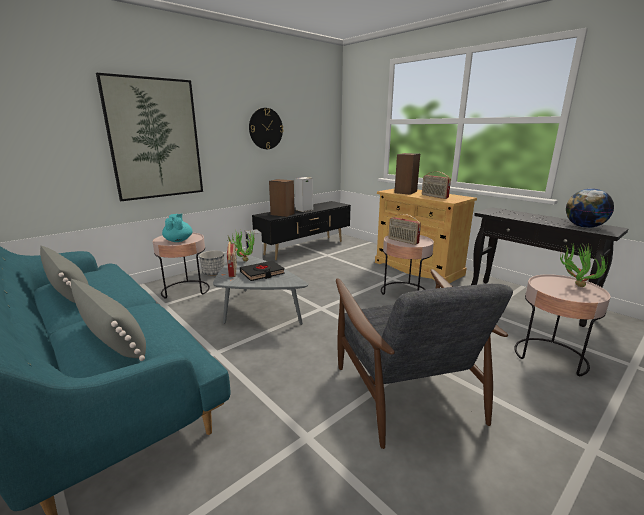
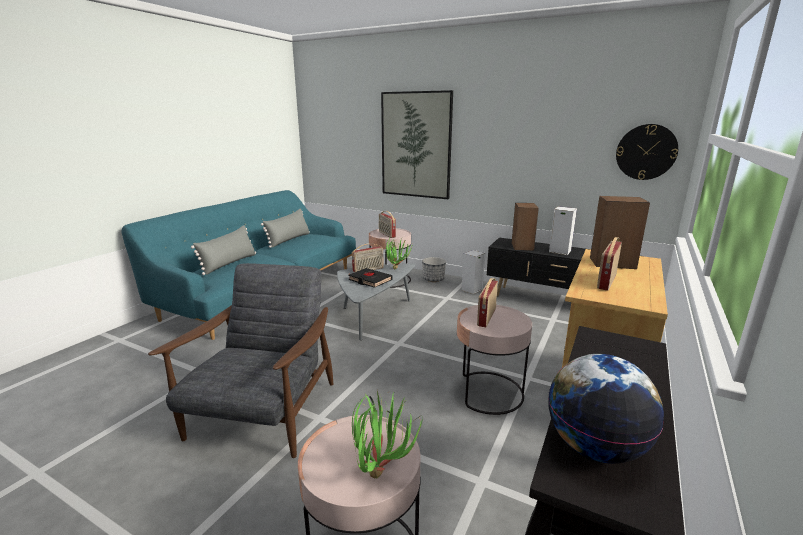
camera: 70 degrees right, 0 degrees up
turquoise teapot [162,214,192,242] -> radio [379,211,396,238]
wall clock [249,108,283,149] -> wall clock moved to [616,124,678,180]
grey armchair [336,269,513,449] -> grey armchair turned 135 degrees clockwise [148,263,333,458]

